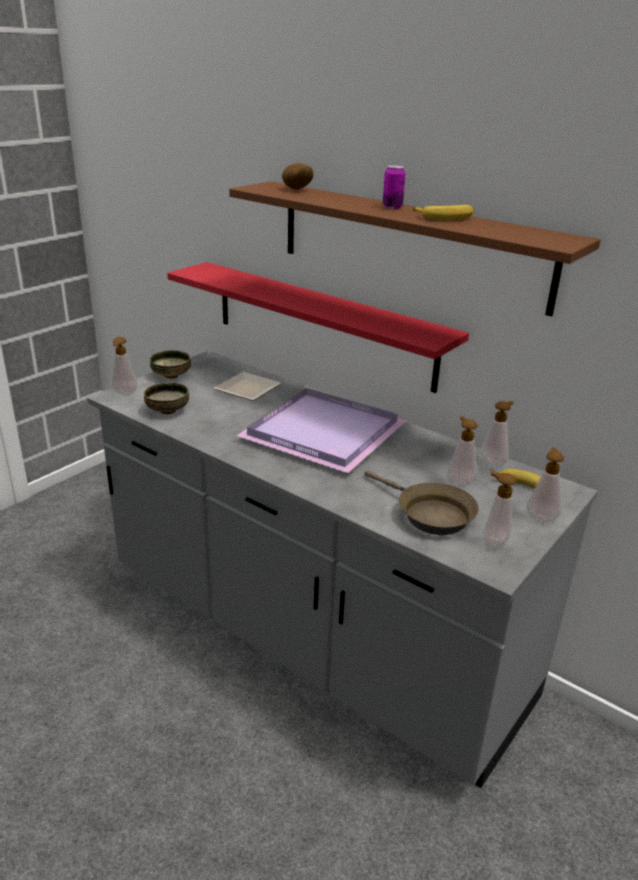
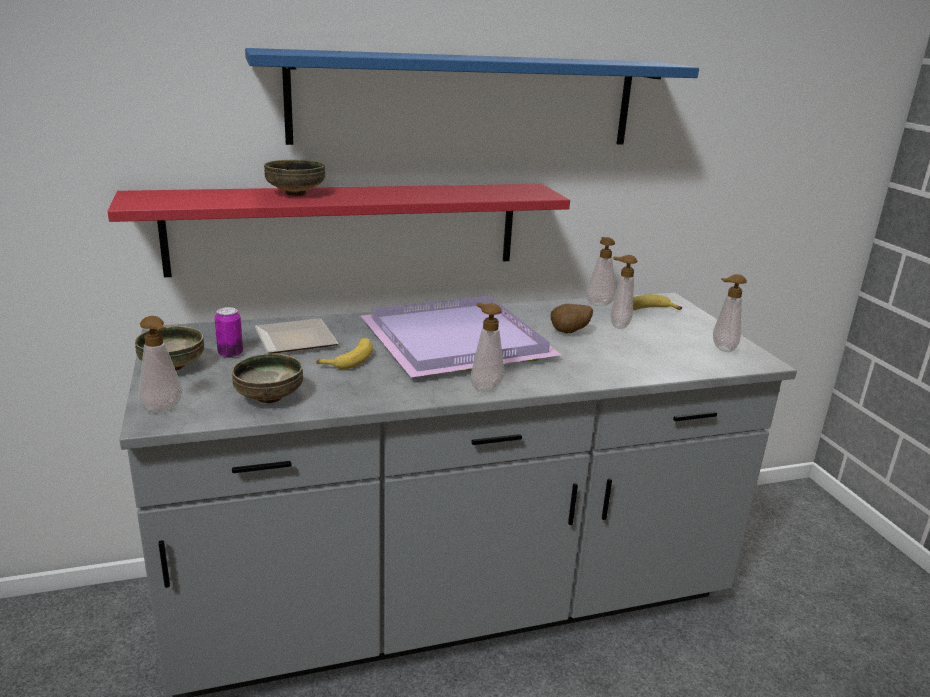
camera: 55 degrees left, 5 degrees down
brown shelf [229,181,600,316] -> blue shelf [245,48,699,145]
potato [282,163,314,190] -> potato moved to [551,304,593,333]
brown frying pan [365,470,479,535] -> none
can [383,165,406,209] -> can moved to [215,307,243,358]
banana [413,205,474,220] -> banana moved to [316,338,373,369]
soap dispenser [526,447,564,522] -> soap dispenser moved to [471,302,504,392]
none -> bowl [264,159,325,196]

